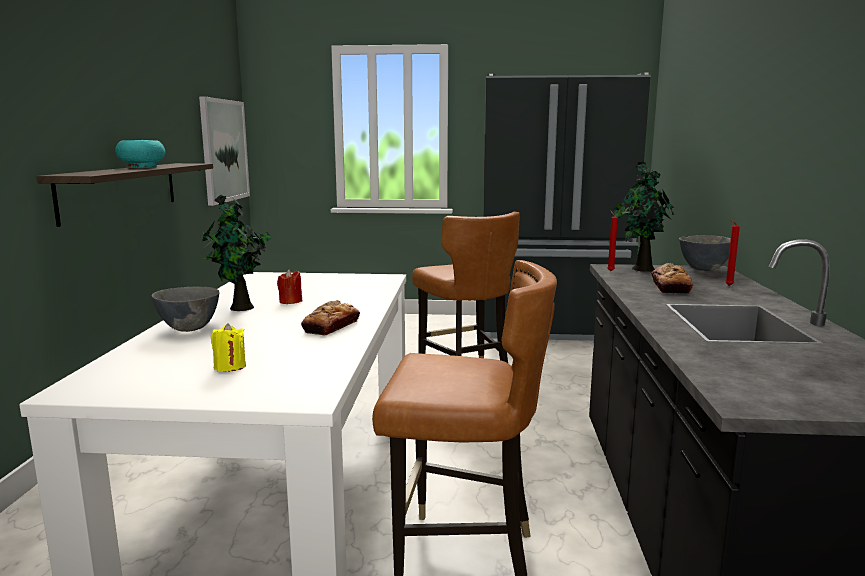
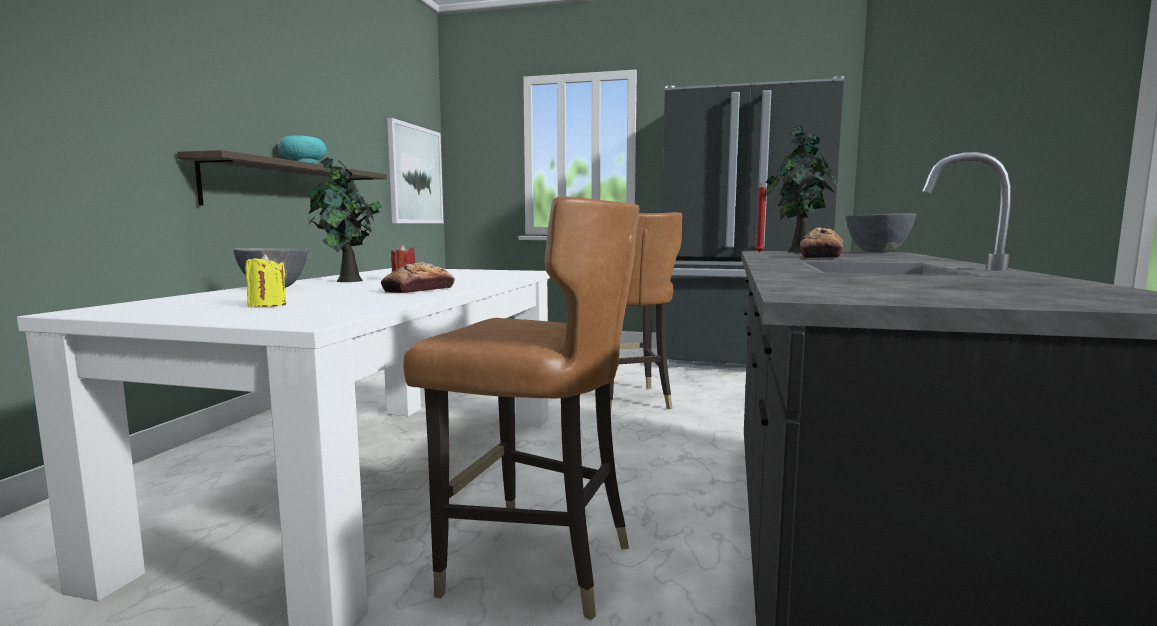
camera: 10 degrees right, 5 degrees down
red candle [725,219,740,286] -> none

